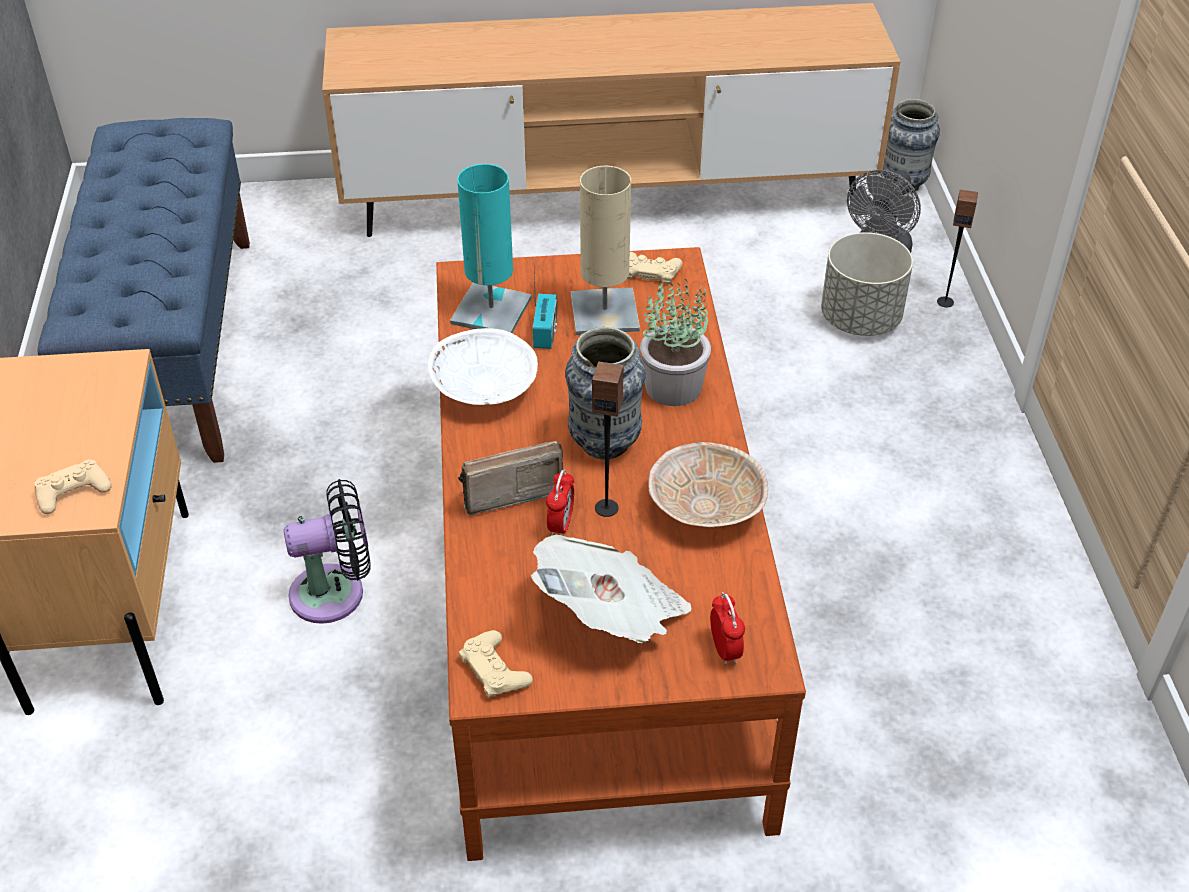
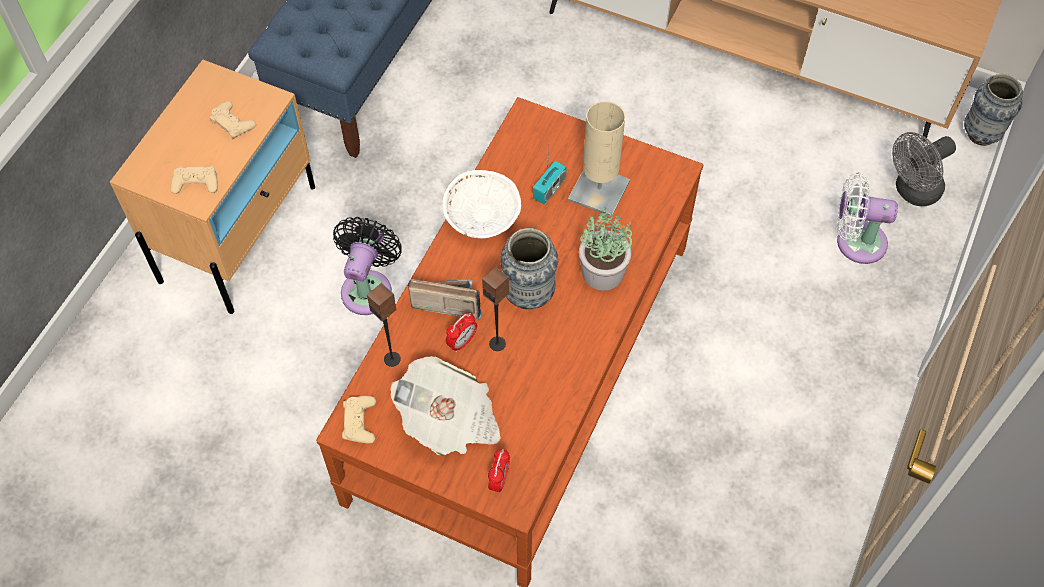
camera: 30 degrees right, 15 degrees up
black fan [284,479,371,624] -> black fan turned 90 degrees counterclockwise [333,217,402,315]
turquoise table lamp [450,164,532,333] -> none
beige game controller [627,252,683,285] -> beige game controller moved to [209,101,256,139]
beige bowl [648,442,768,527] -> none
grey planter [821,232,913,336] -> white fan [837,172,898,264]
speaker [937,189,978,308] -> speaker moved to [367,283,401,367]

